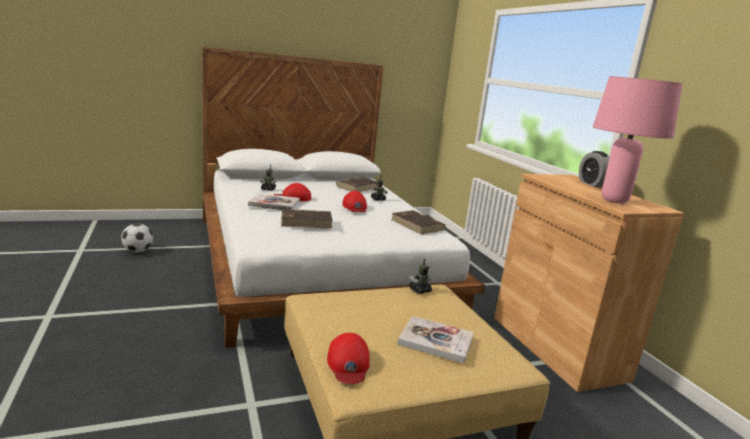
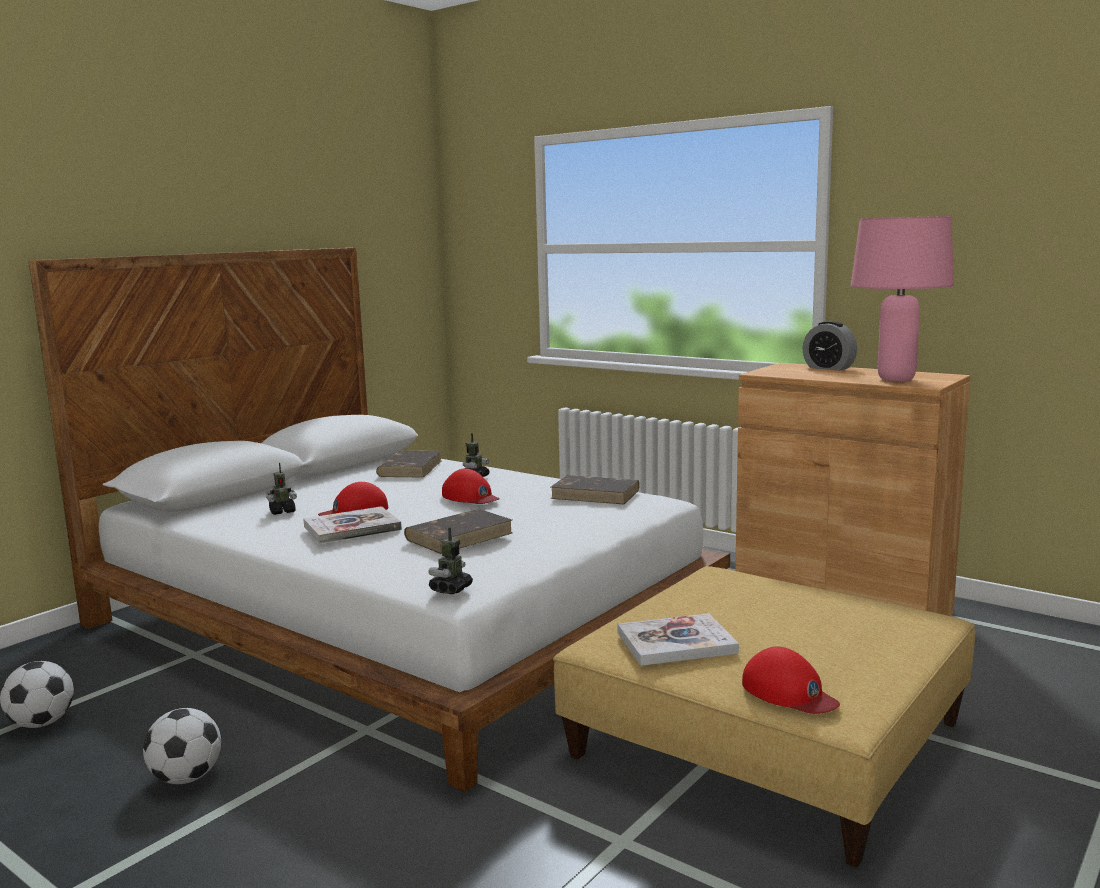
camera: 30 degrees left, 5 degrees down
book [397,316,474,363] -> book moved to [617,613,739,666]
toy robot [409,258,432,294] -> toy robot moved to [428,527,473,594]
none -> football [143,708,221,784]

